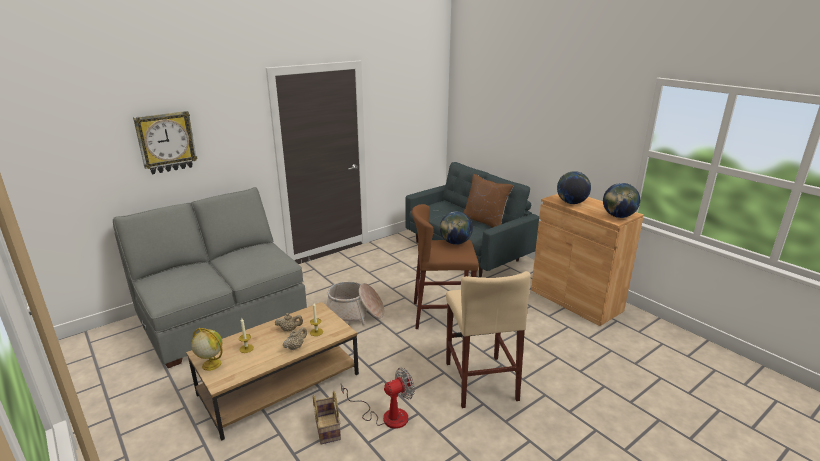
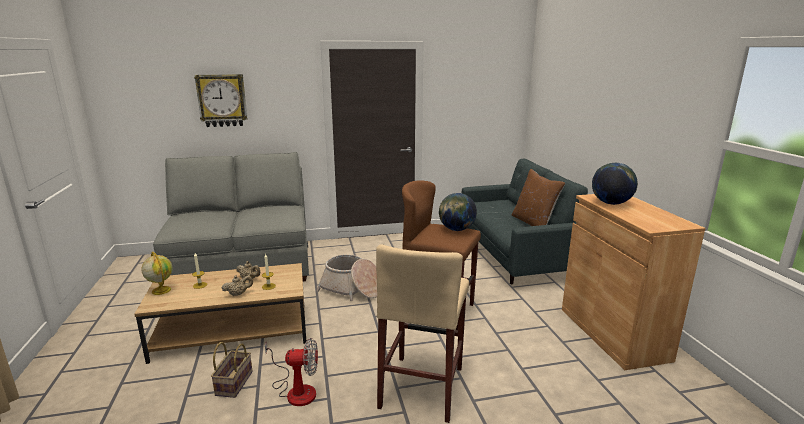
camera: 25 degrees right, 5 degrees down
globe [603,183,640,218] -> none

